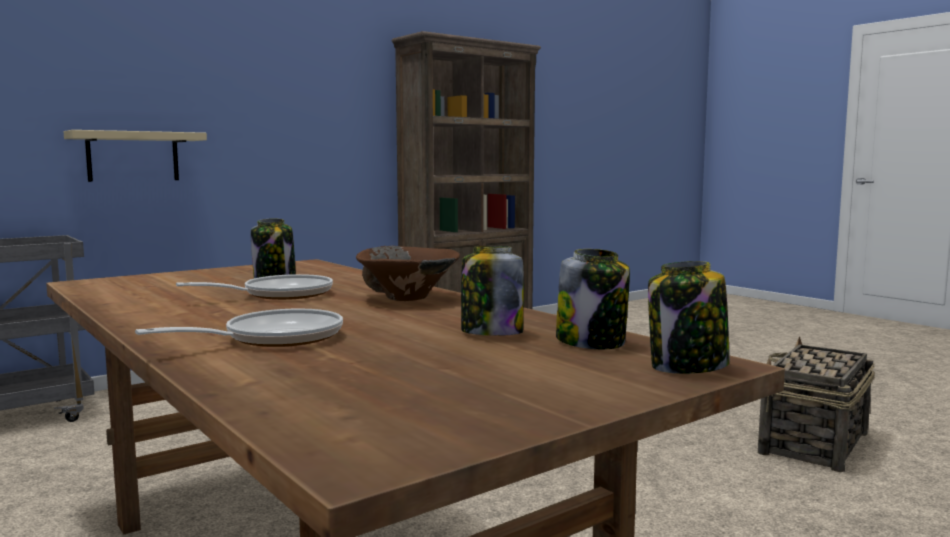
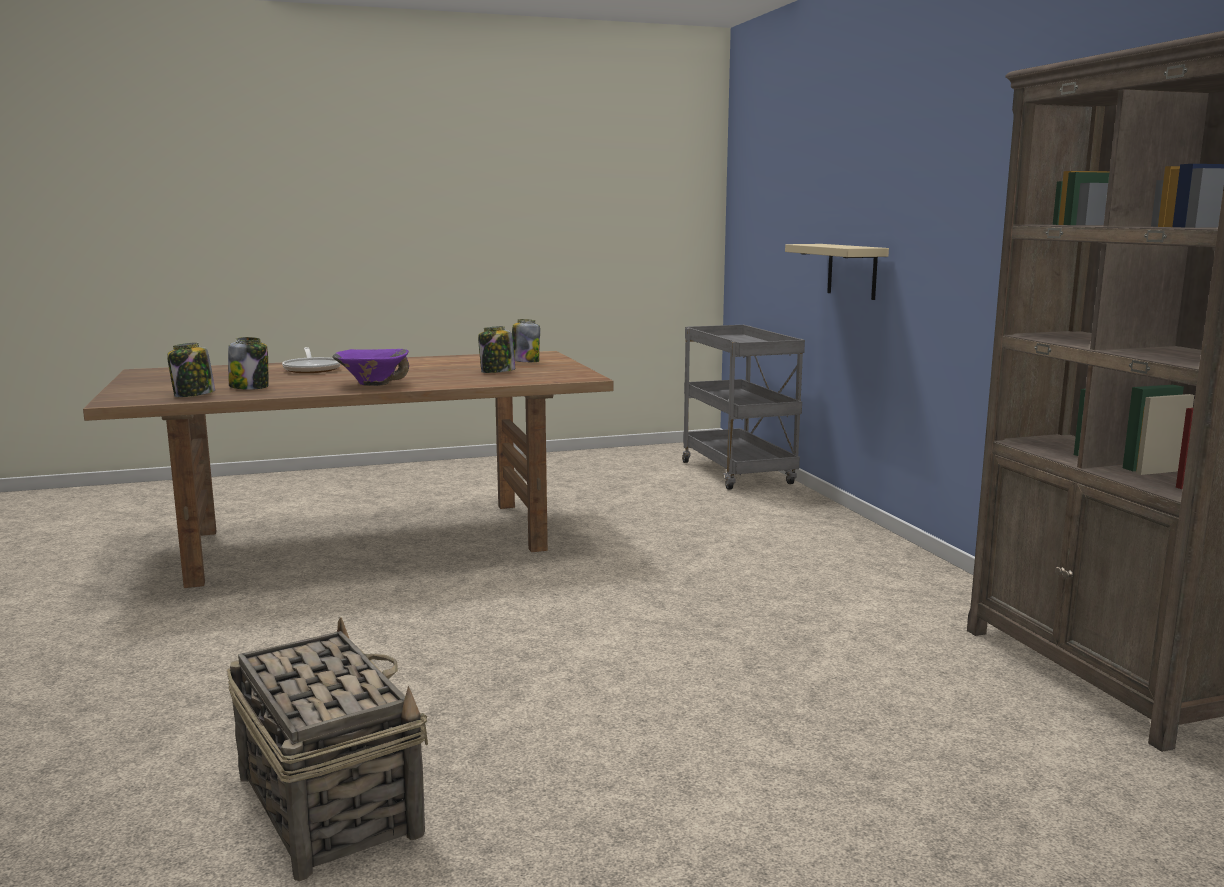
camera: 110 degrees right, 5 degrees up
frying pan [176,274,333,300] -> none
brown bowl [356,246,460,301] -> purple bowl [332,349,409,386]
jar [648,261,730,374] -> jar moved to [512,319,540,362]

